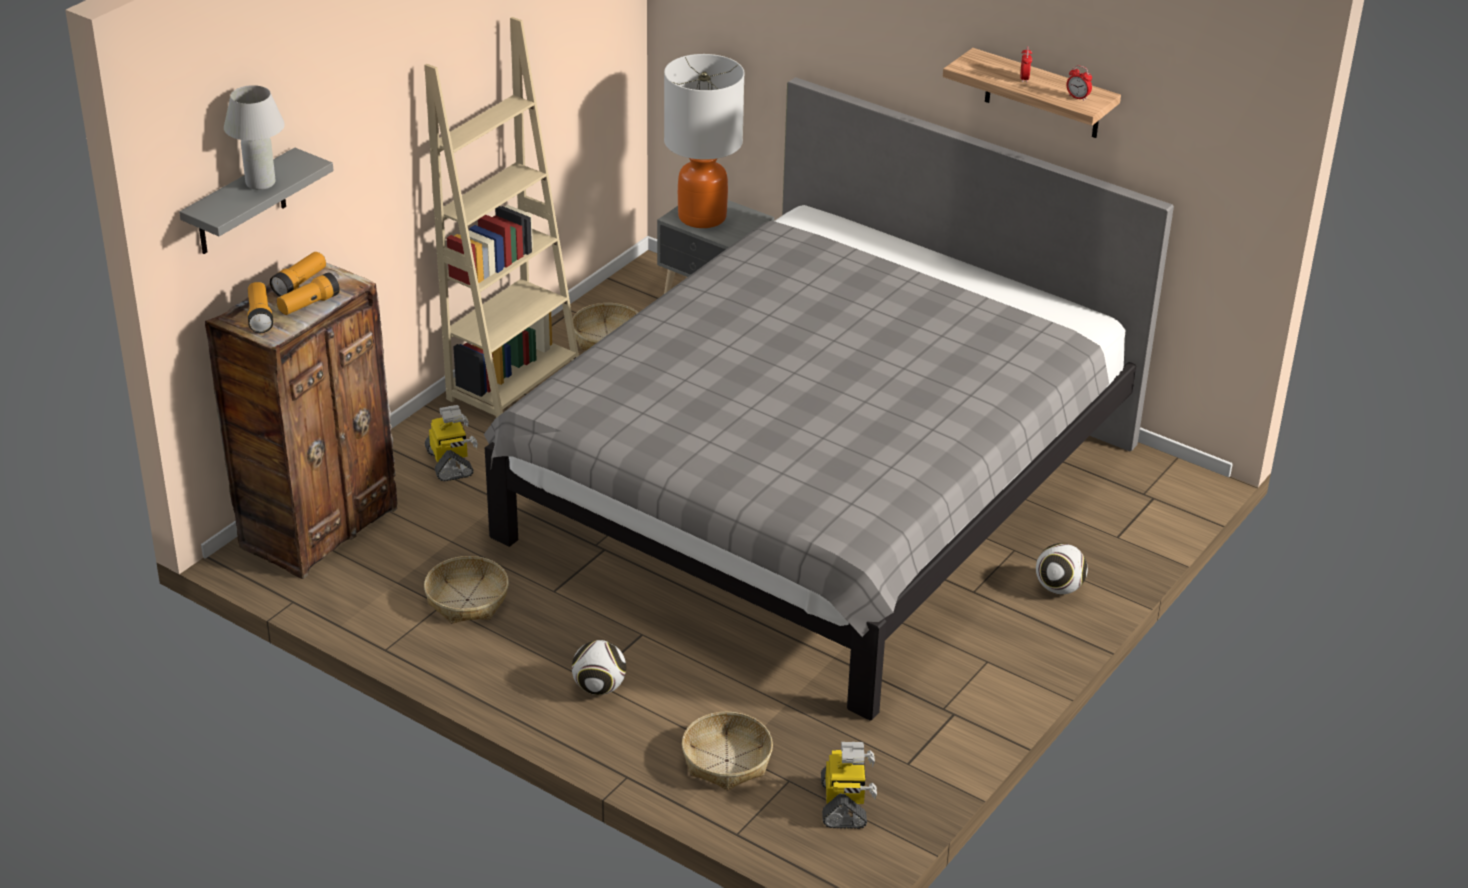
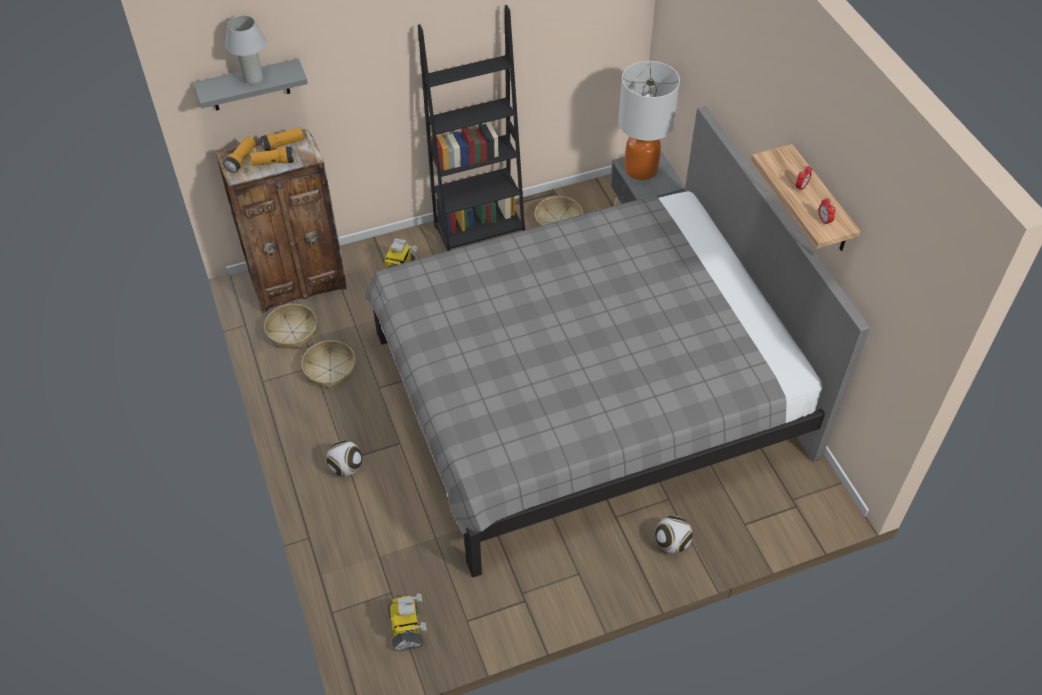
camera: 35 degrees right, 15 degrees up
beige bookcase [425,17,579,418] -> black bookcase [418,5,525,251]
basket [682,712,773,791] -> basket moved to [264,304,317,349]
toy robot [821,742,877,829] -> toy robot turned 45 degrees counterclockwise [388,593,427,651]

